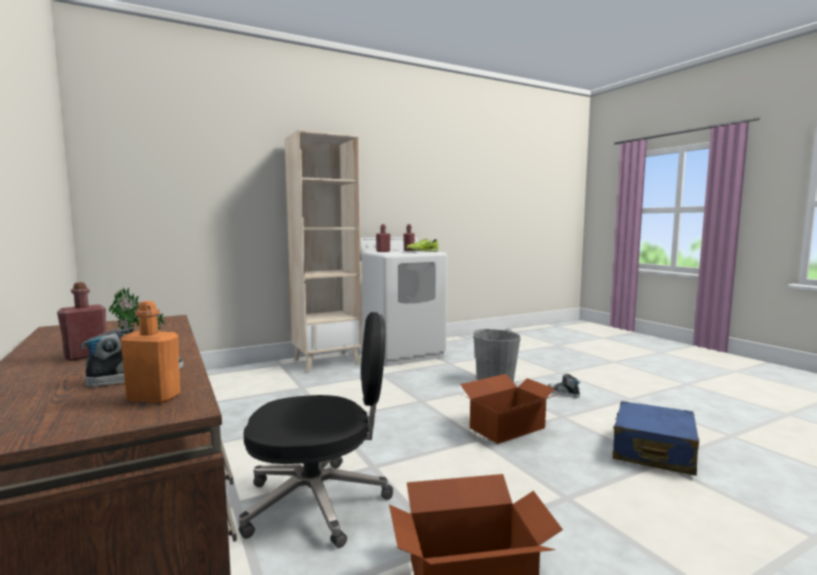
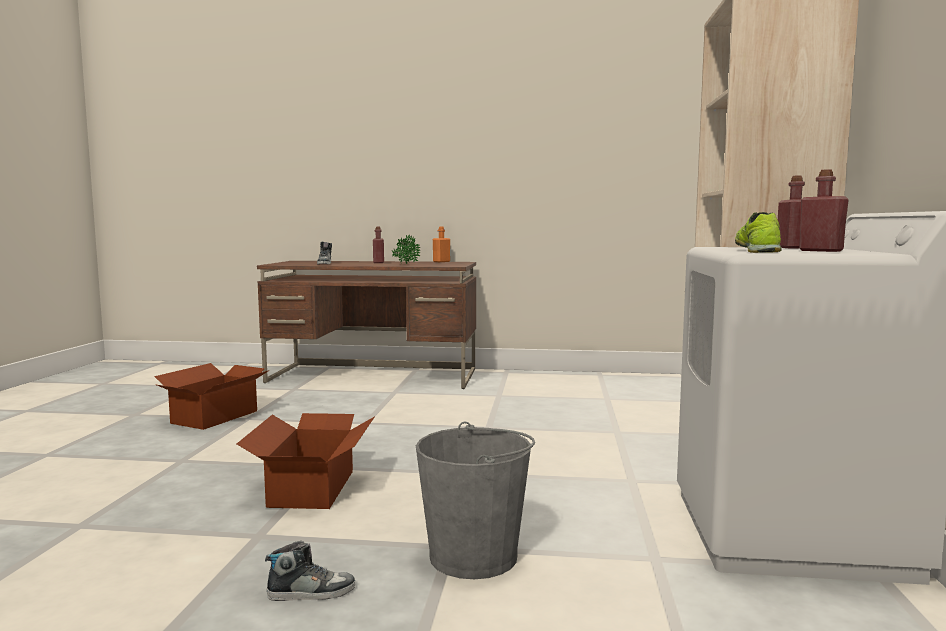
camera: 125 degrees right, 0 degrees up
orange bottle [120,301,181,403] -> orange bottle moved to [433,226,450,262]
black office chair [239,312,393,548] -> none
blue suitcase [613,401,699,476] -> none

